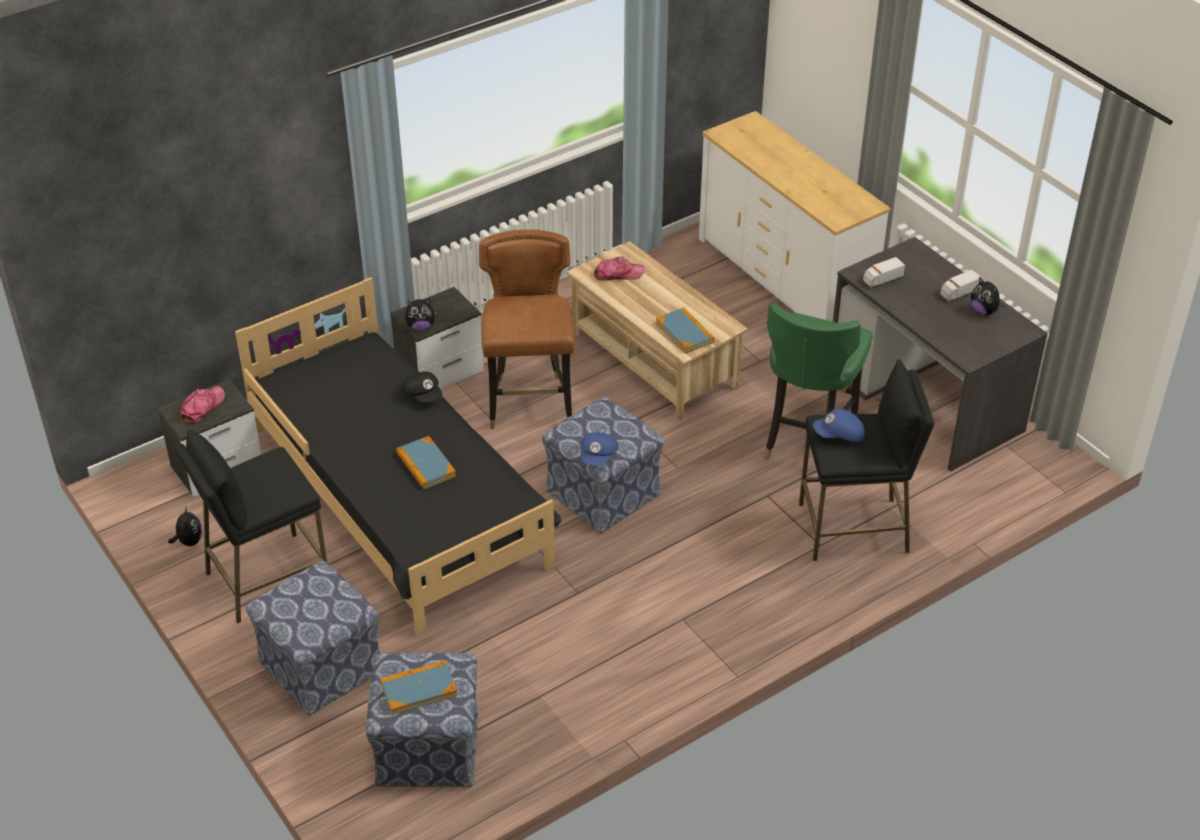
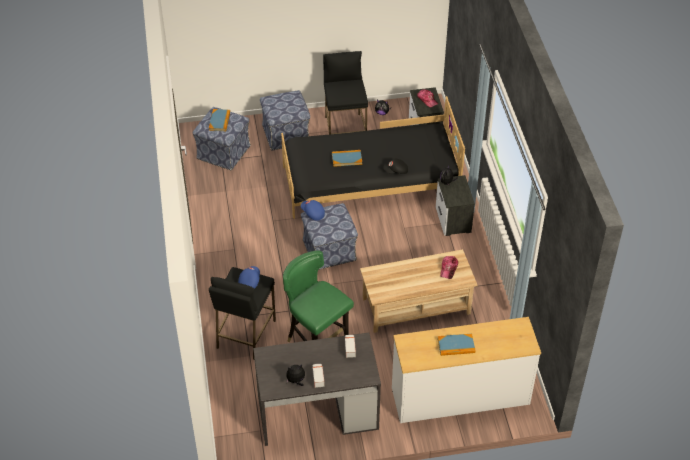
camera: 115 degrees right, 5 degrees up
brown chair [479,230,575,429] -> none
book [656,307,714,354] -> book moved to [438,334,475,356]

